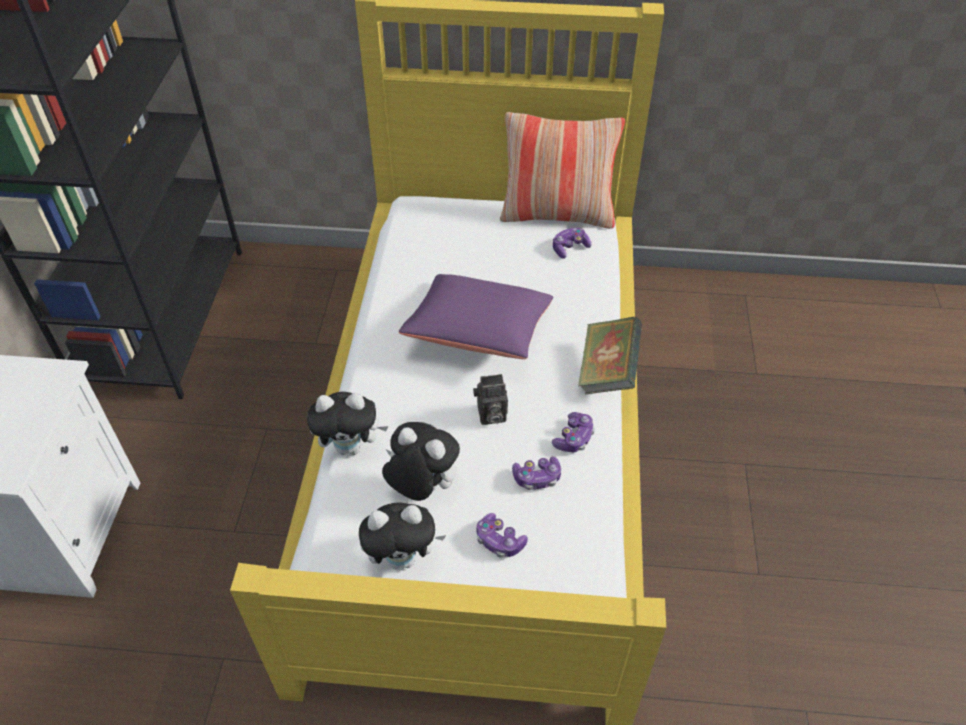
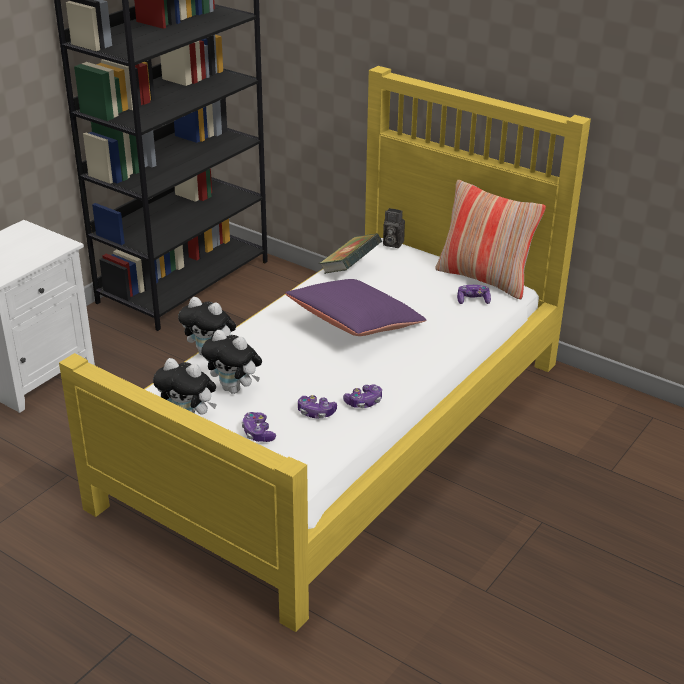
camera: 30 degrees right, 15 degrees down
plush toy [382,422,460,501] -> plush toy turned 150 degrees clockwise [201,330,262,394]
camera [473,374,508,425] -> camera moved to [383,208,405,248]
book [578,316,642,394] -> book moved to [319,233,382,274]

